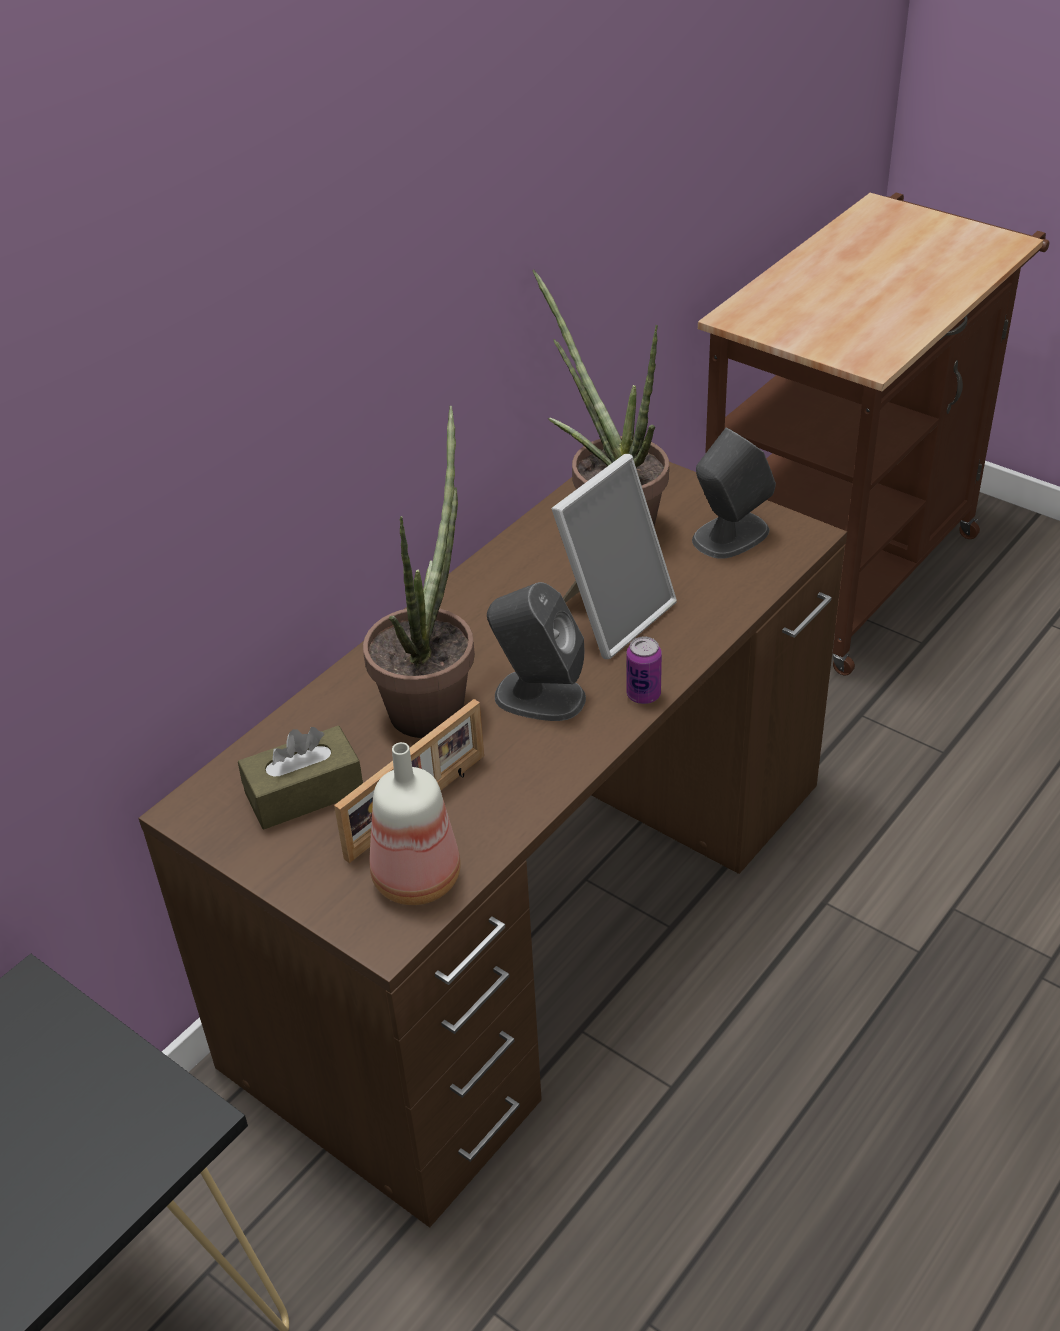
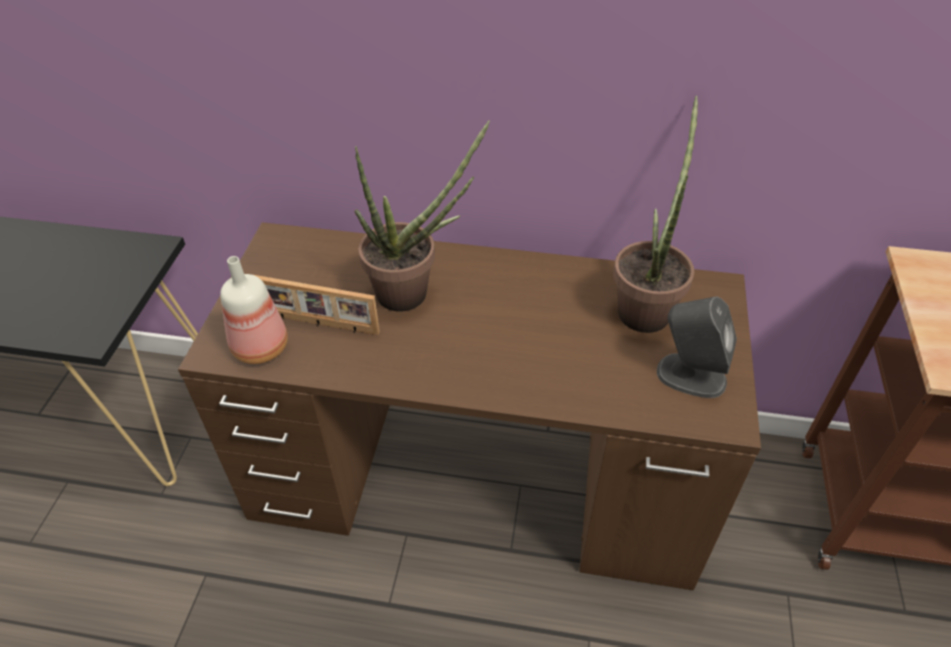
camera: 60 degrees right, 5 degrees up
brown tissue box [238,726,363,829] -> none
grey speaker [487,582,586,721] -> none
picture frame [551,454,677,659] -> none
can [626,637,662,704] -> none

